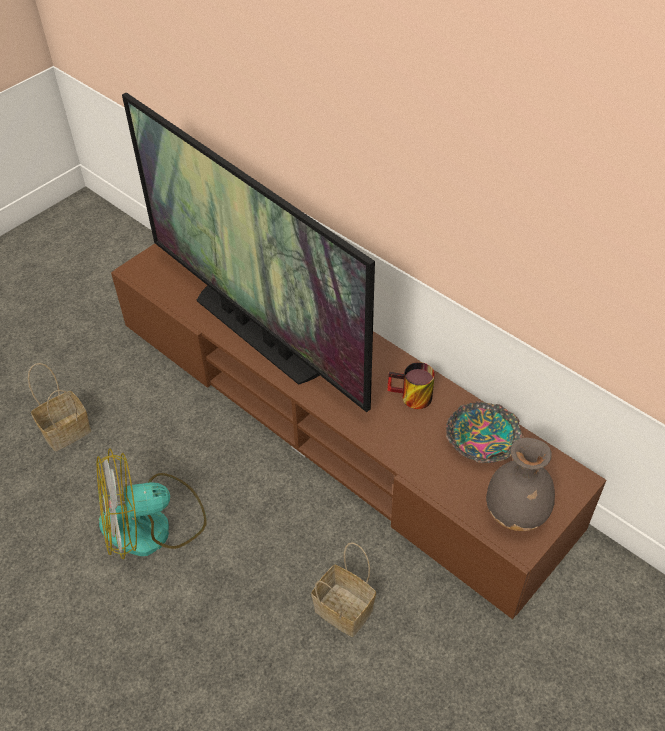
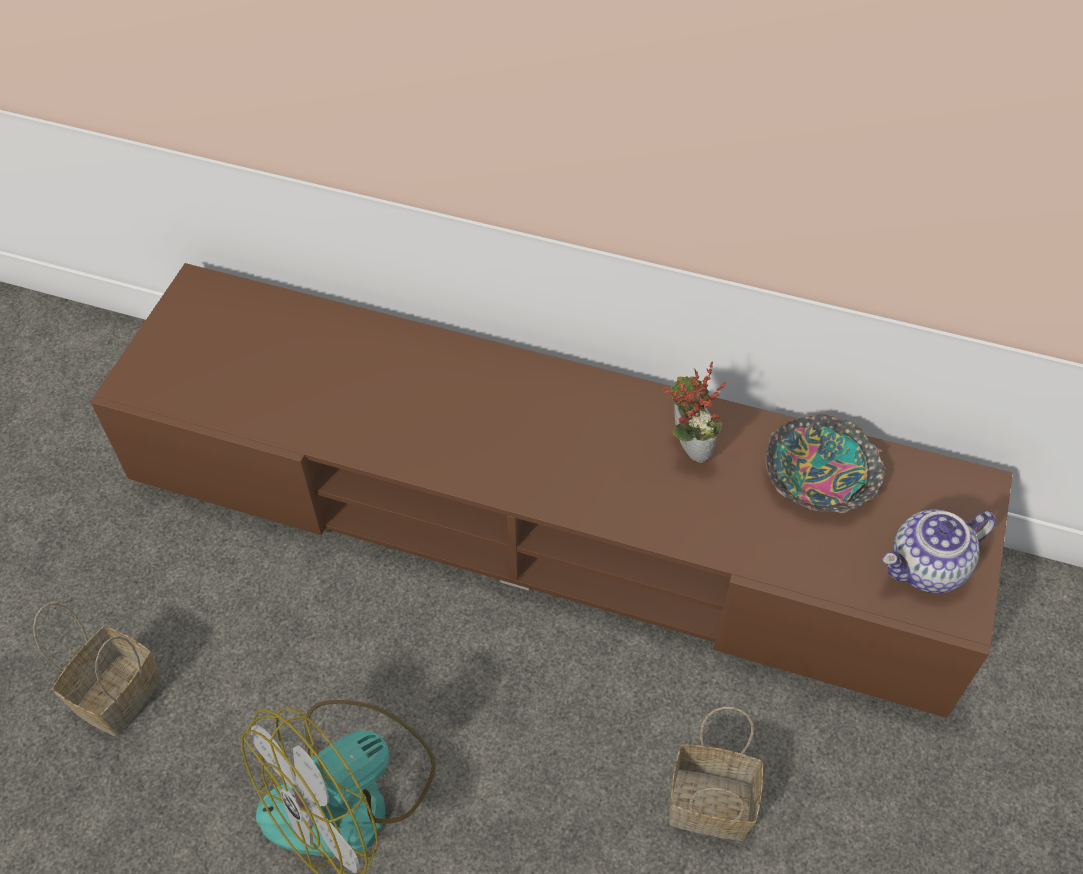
camera: 25 degrees left, 5 degrees up
television [122,93,375,412] -> none
mug [387,362,435,409] -> potted plant [663,362,726,463]
grey vase [486,438,555,531] -> teapot [882,510,997,593]

